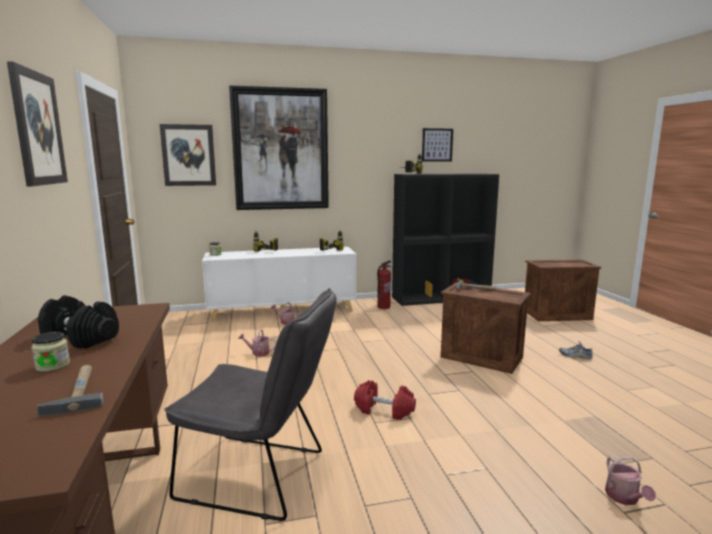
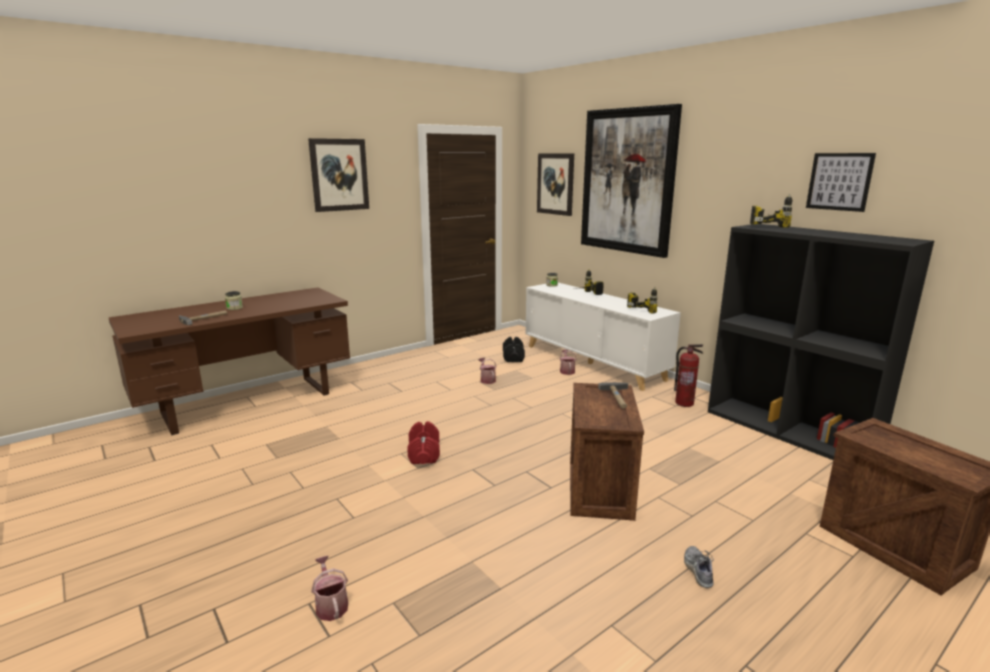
camera: 65 degrees right, 5 degrees up
black dumbbell [38,295,119,349] -> black dumbbell moved to [503,337,525,362]
grey chair [164,288,337,521] -> none
watering can [605,457,656,505] -> watering can turned 90 degrees clockwise [311,556,348,621]

